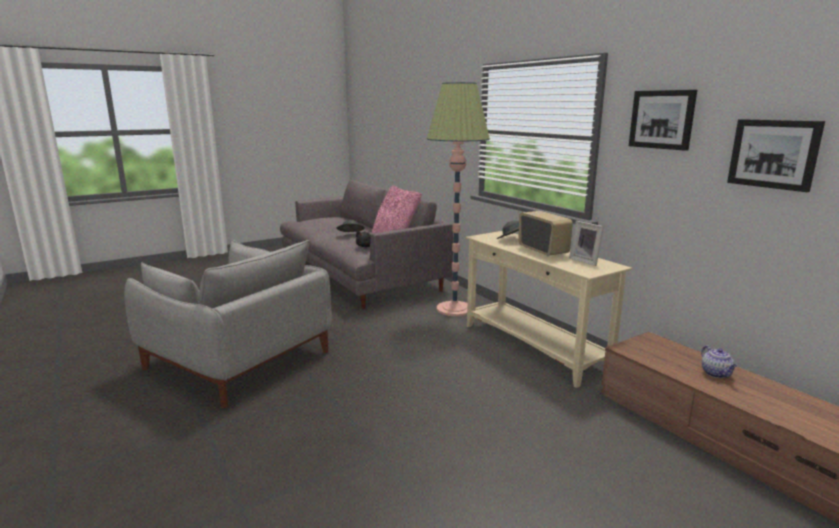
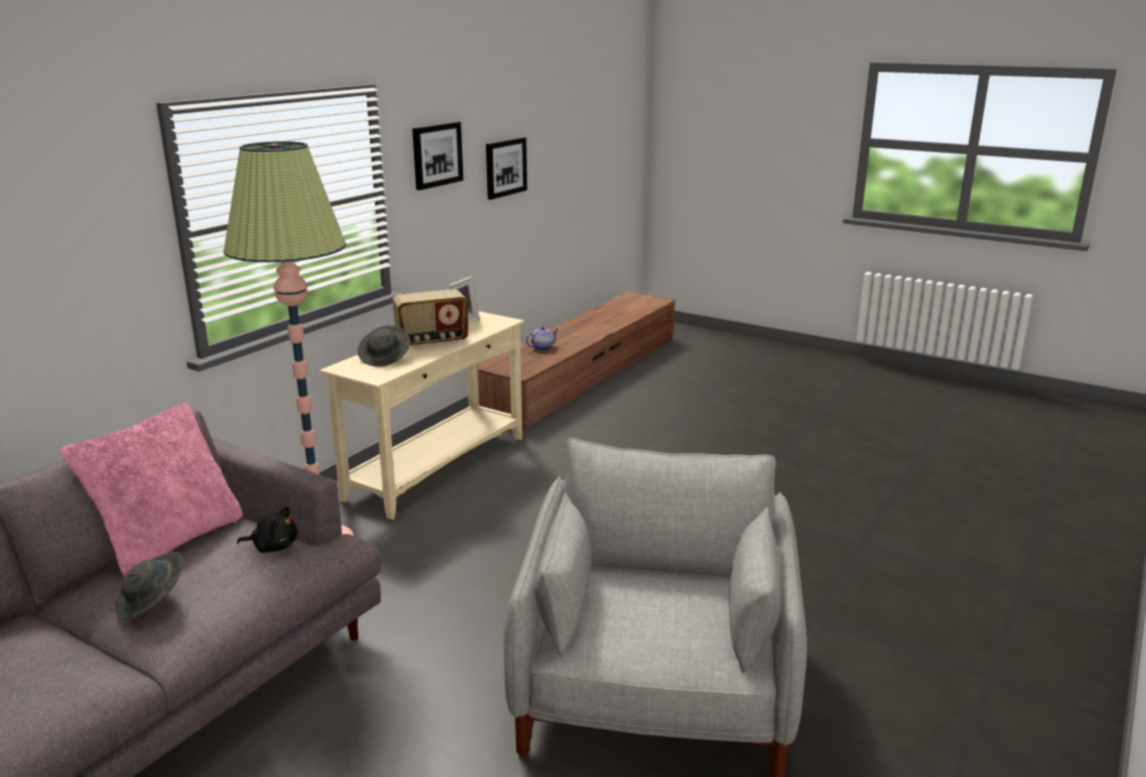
camera: 115 degrees left, 5 degrees up
radio [518,211,573,257] -> radio turned 150 degrees counterclockwise [393,289,468,347]

